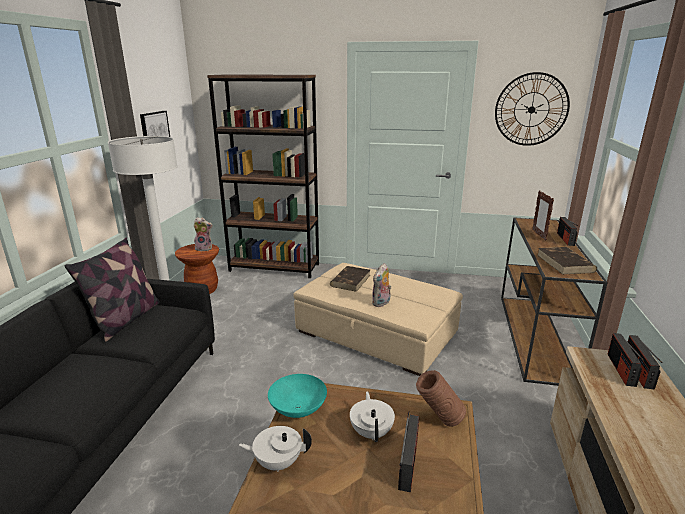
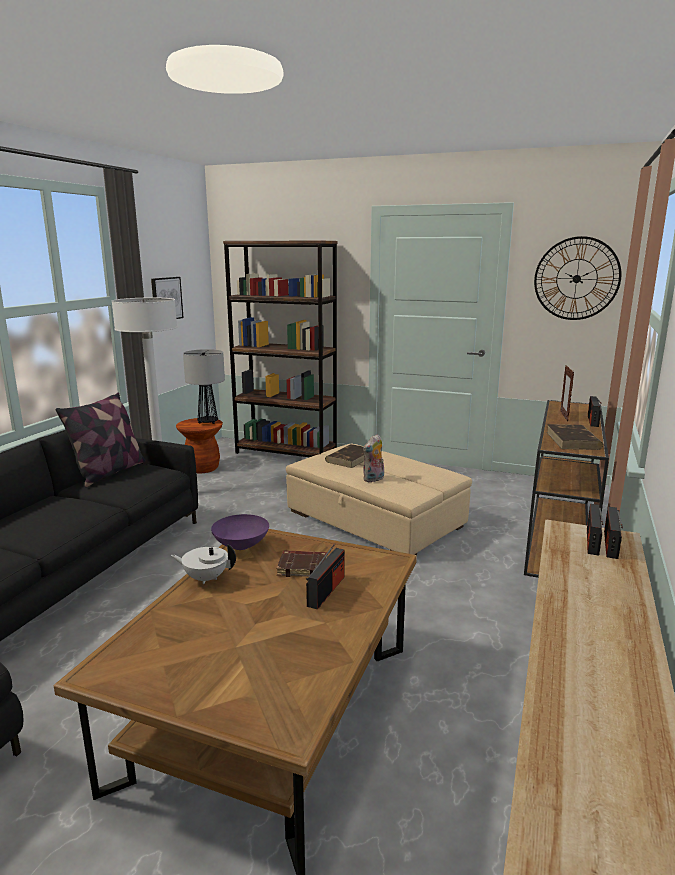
camera: 10 degrees right, 5 degrees down
plush toy [193,217,213,251] -> table lamp [183,349,225,424]
turquoise bowl [268,374,327,418] -> purple bowl [211,514,269,550]
white teapot [350,391,395,442] -> brown book [277,550,327,577]
brown vase [416,370,466,427] -> none

